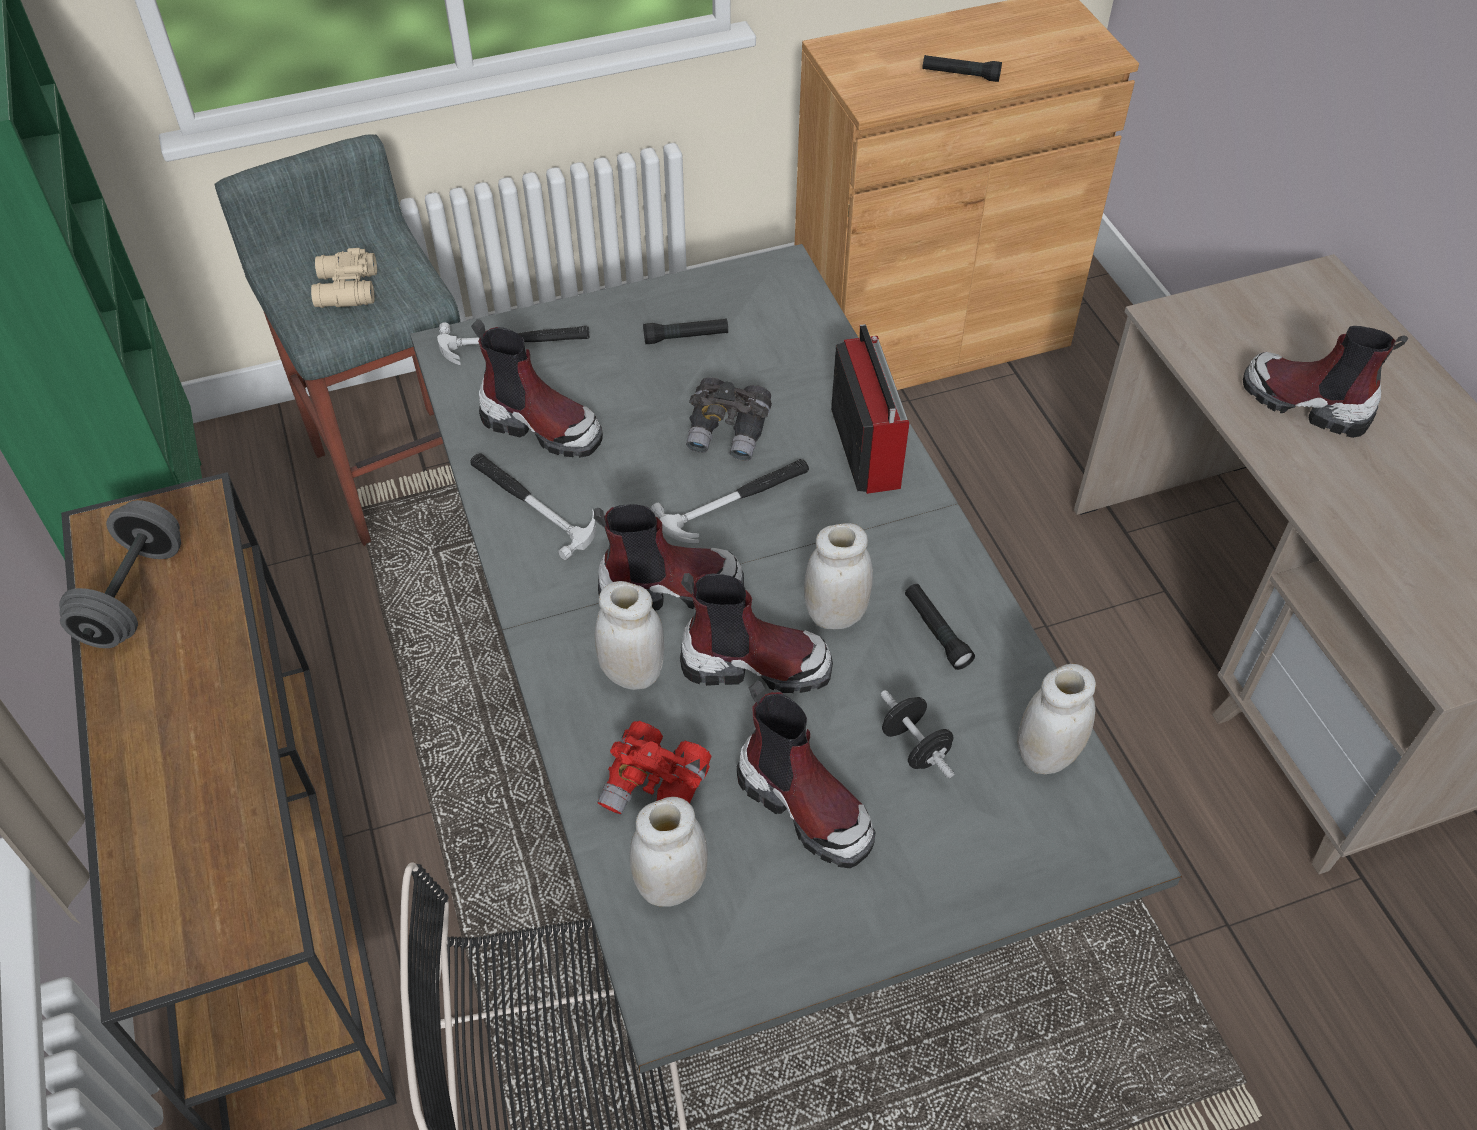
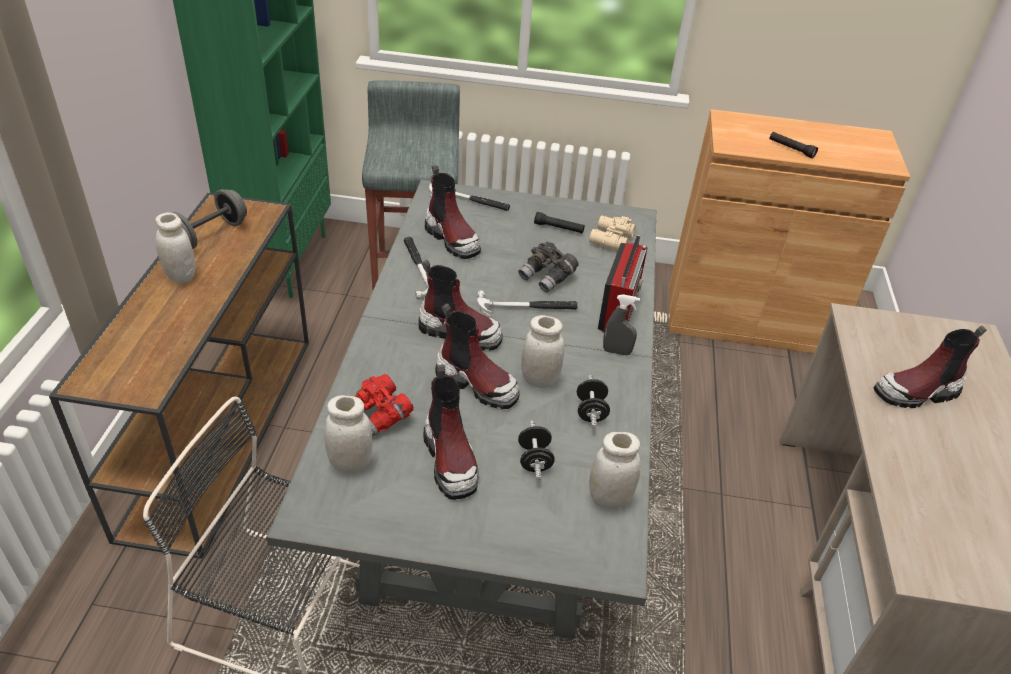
camera: 25 degrees right, 10 degrees down
beige binoculars [311,248,377,308] -> beige binoculars moved to [589,216,636,251]
white jar [595,581,664,690] -> white jar moved to [155,212,196,283]
black flashlight [905,584,975,670] -> black dumbbell [577,375,610,428]
boot [1243,326,1408,438] -> boot turned 75 degrees counterclockwise [874,326,987,408]
none -> grey spray bottle [603,294,640,356]

